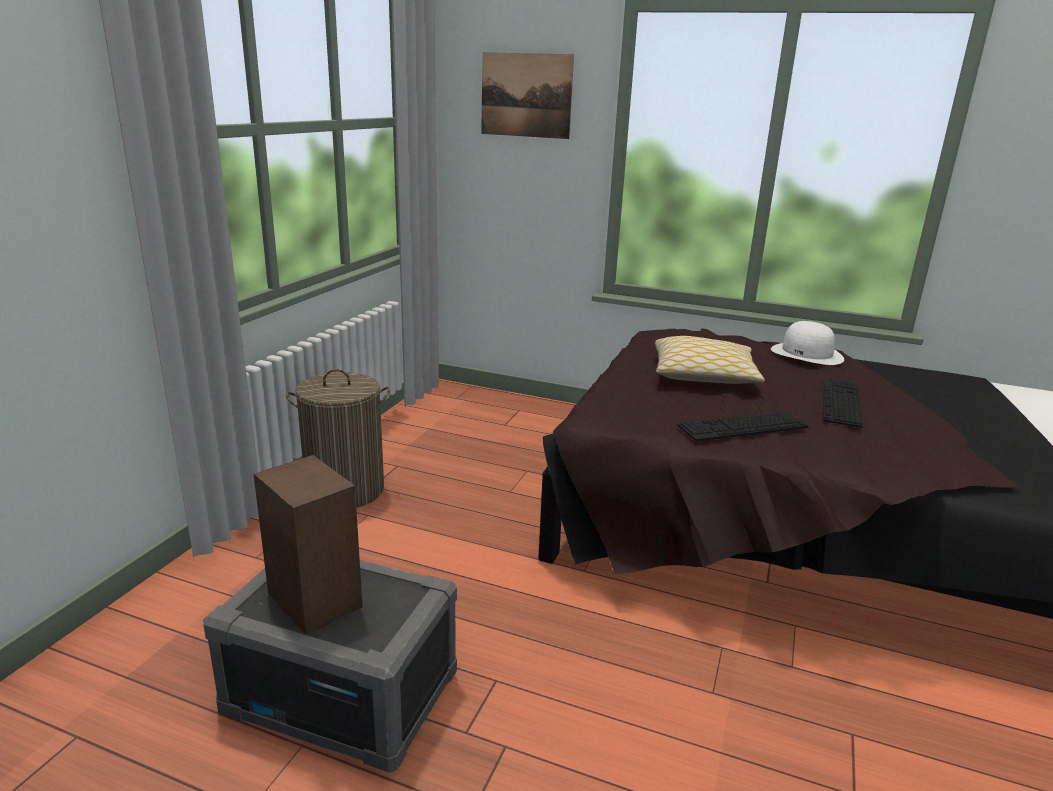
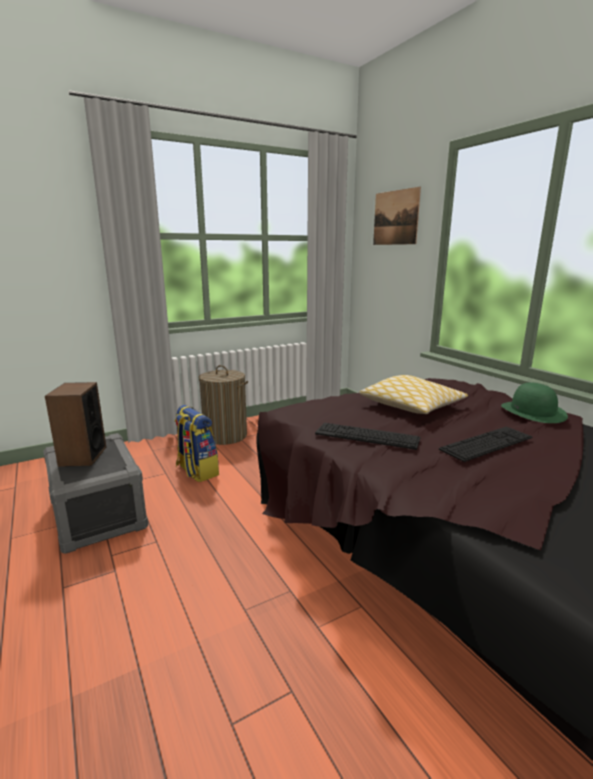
camera: 40 degrees right, 5 degrees down
white hat [771,321,844,365] -> green hat [501,382,568,423]
none -> backpack [175,405,219,482]

